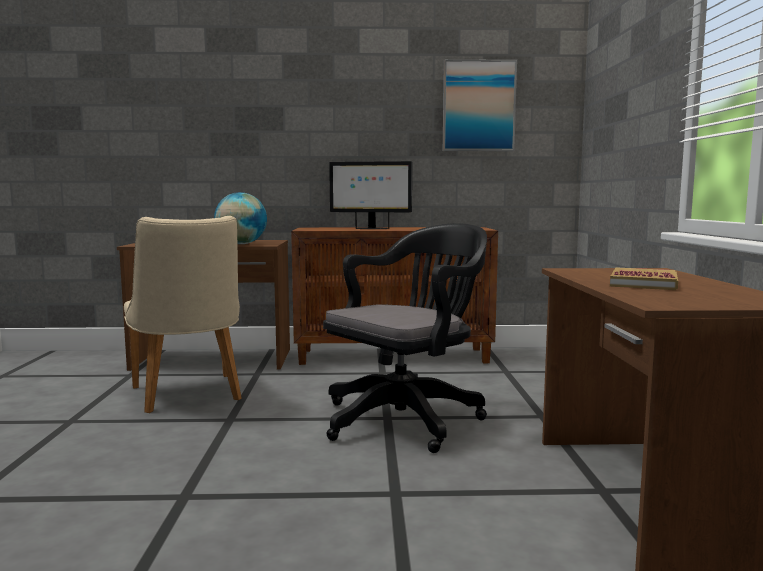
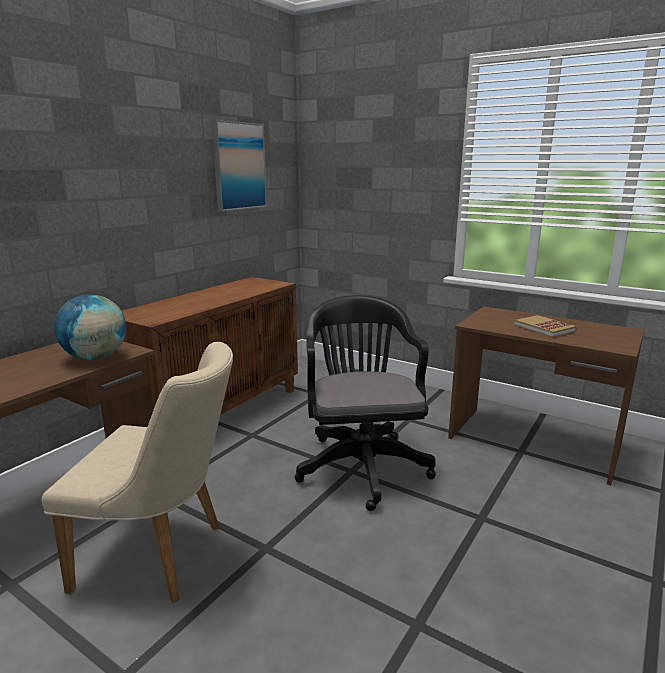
camera: 55 degrees left, 10 degrees up
monitor [329,161,412,229] -> none

